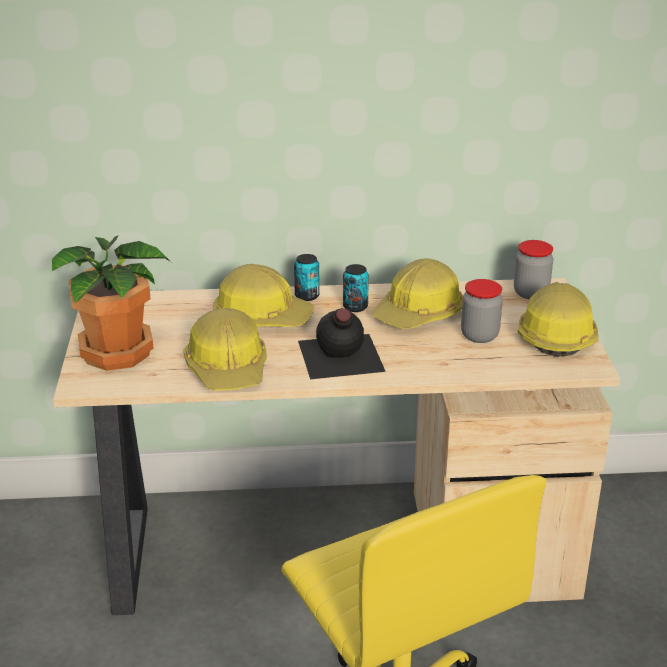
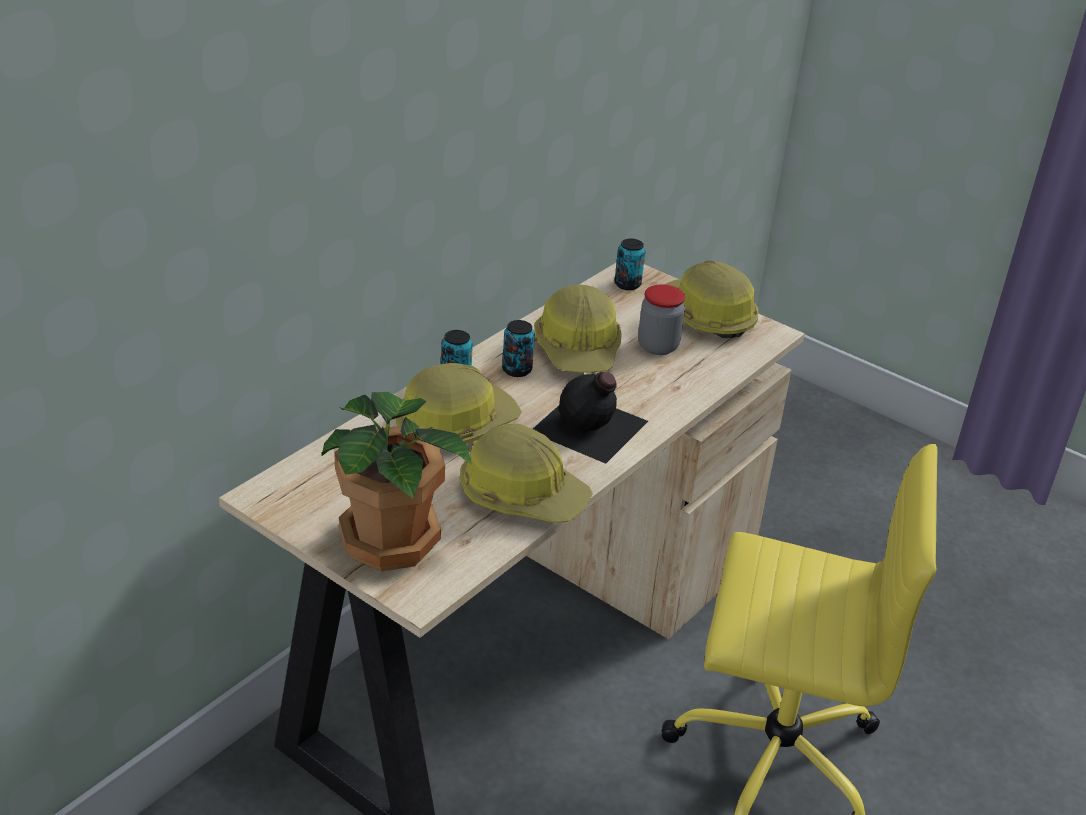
camera: 50 degrees left, 5 degrees up
jar [514,240,553,299] -> can [615,239,645,290]

